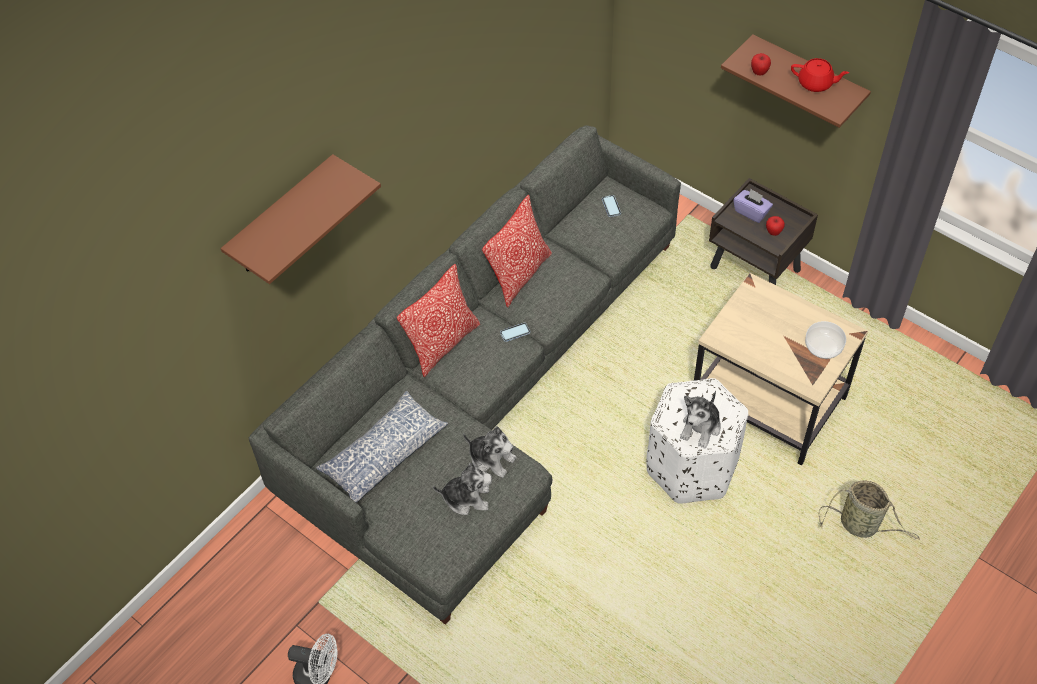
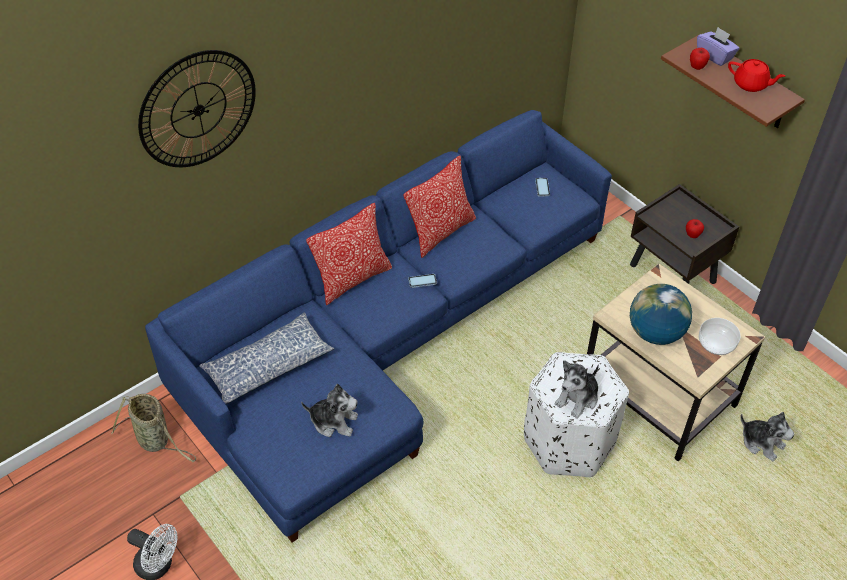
camera: 10 degrees right, 5 degrees down
brown shelf [221,154,381,284] -> wall clock [138,50,256,167]
grey sofa [249,126,681,625] -> blue sofa [145,110,612,542]
plush toy [463,426,517,478] -> plush toy moved to [740,412,794,461]
purple tissue box [733,189,773,223] -> purple tissue box moved to [697,27,739,66]
basket [819,480,920,540] -> basket moved to [112,394,196,462]
none -> globe [630,284,692,345]

